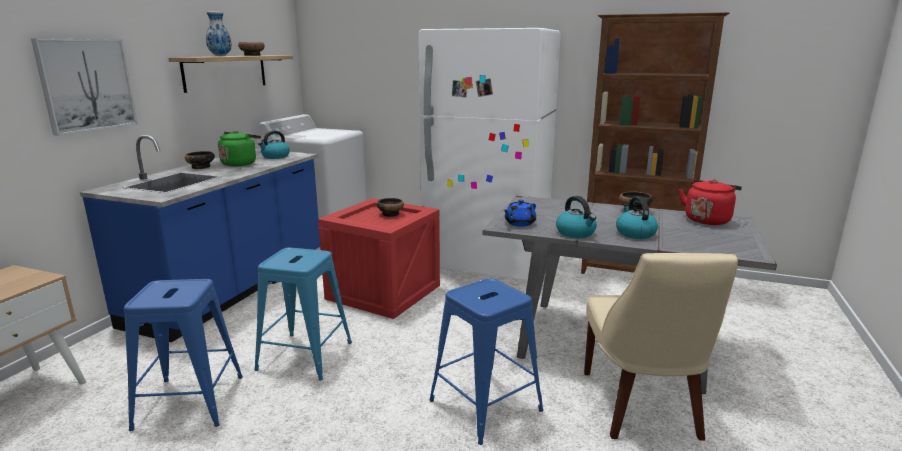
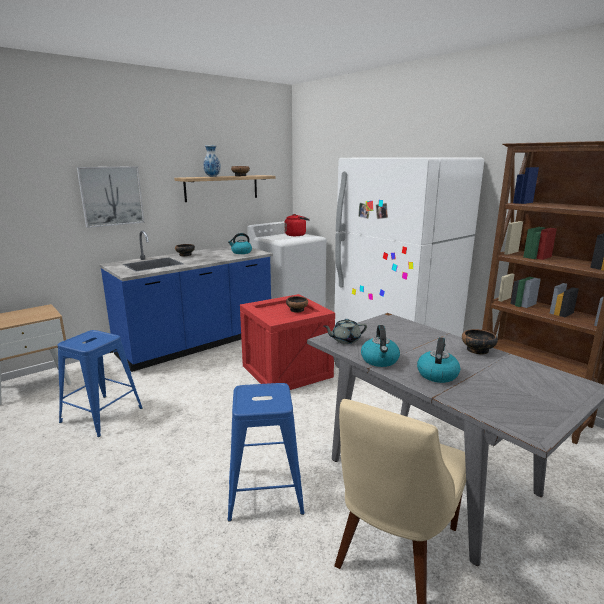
camera: 30 degrees right, 0 degrees up
green kettle [218,131,261,166] -> none
blue stool [254,248,352,381] -> none
blue teapot [503,200,536,227] -> grey teapot [324,319,367,344]
red kettle [679,179,742,225] -> red kettle moved to [284,214,310,236]

